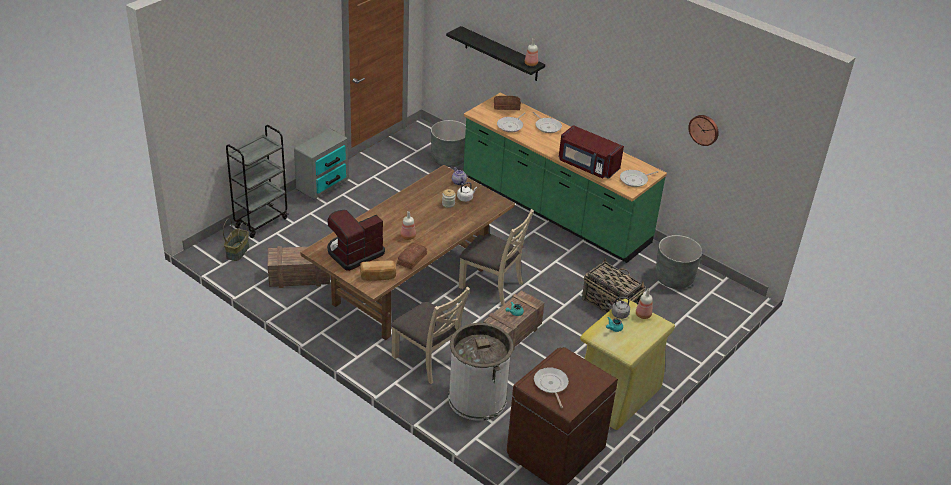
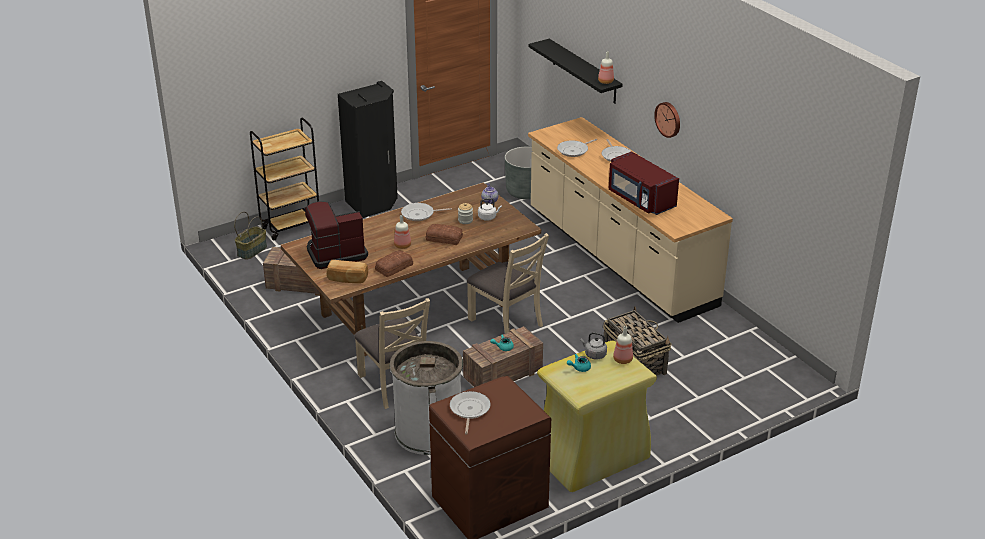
camera: 20 degrees right, 5 degrees down
grey cart [226,125,288,238] -> brown cart [250,118,319,240]
grey nightstand [294,129,349,200] -> black cabinet [338,81,398,218]
green counter [463,93,667,263] -> beige counter [528,117,733,323]
bread [494,96,521,110] -> bread moved to [426,224,463,245]
frying pan [620,170,658,187] -> frying pan moved to [401,203,452,221]
grey planter [655,235,702,289] -> none
wall clock [688,115,719,146] -> wall clock moved to [654,102,680,138]

